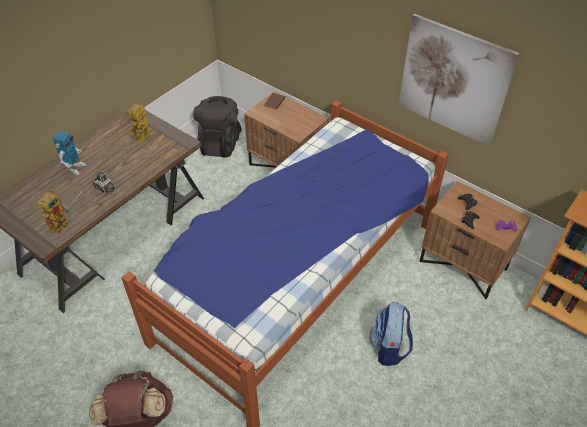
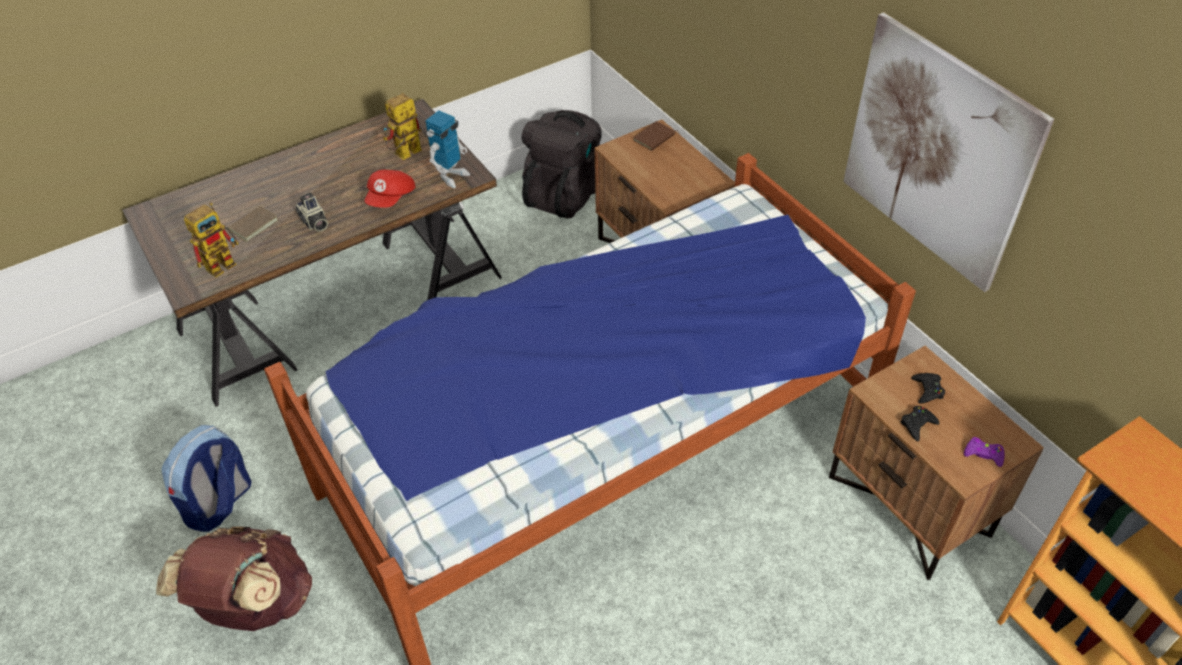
camera: 20 degrees right, 0 degrees up
toy robot [53,131,86,175] -> toy robot moved to [425,110,470,188]
backpack [369,302,413,366] -> backpack moved to [162,425,252,532]
none -> red cap [365,170,415,208]

